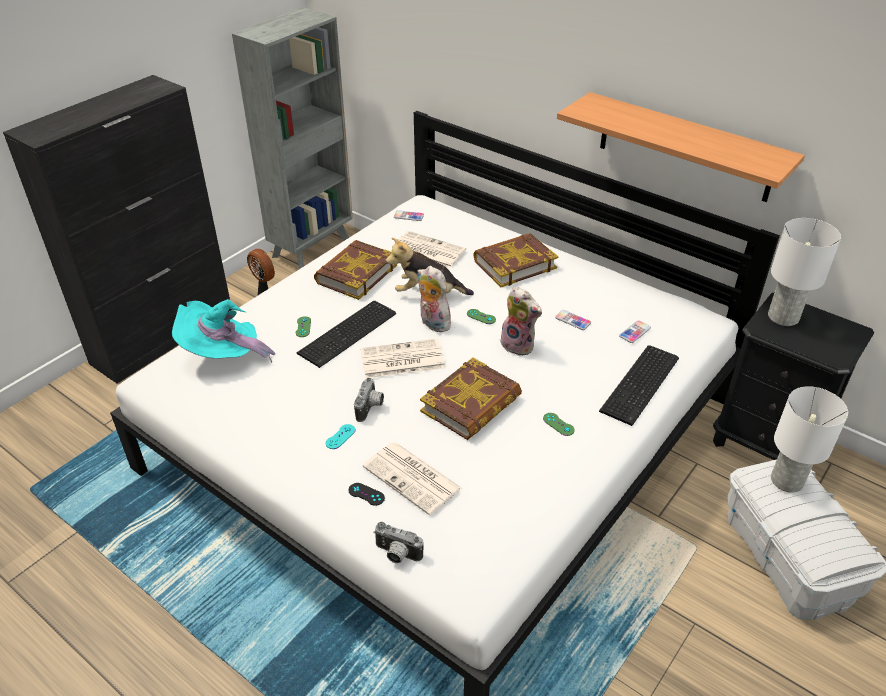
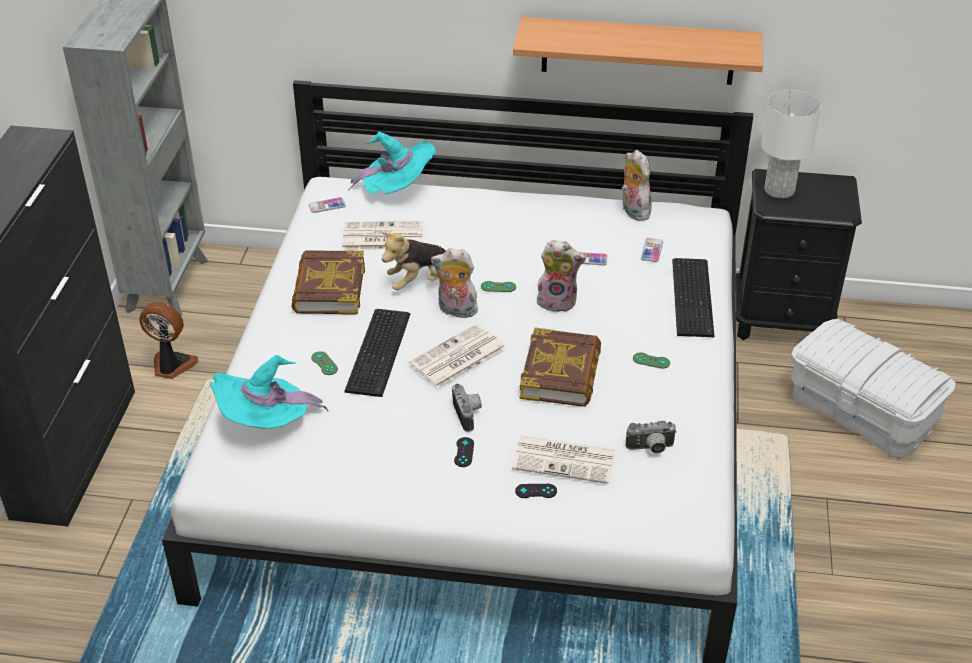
camera: 30 degrees left, 0 degrees up
turquoise game controller [326,424,355,449] -> black game controller [454,437,474,467]
camera [374,522,424,564] -> camera moved to [625,421,677,454]
book [473,233,558,287] -> none
white table lamp [771,386,848,493] -> none
none -> turquoise hat [348,131,436,195]
none -> plush toy [622,150,653,221]

